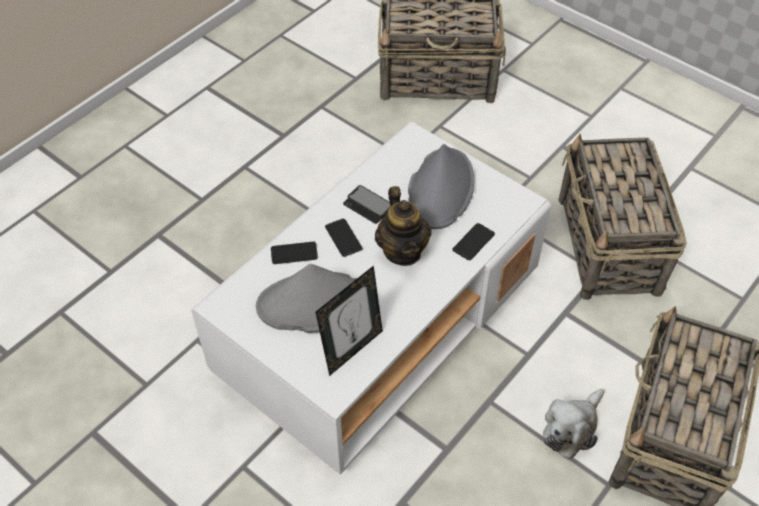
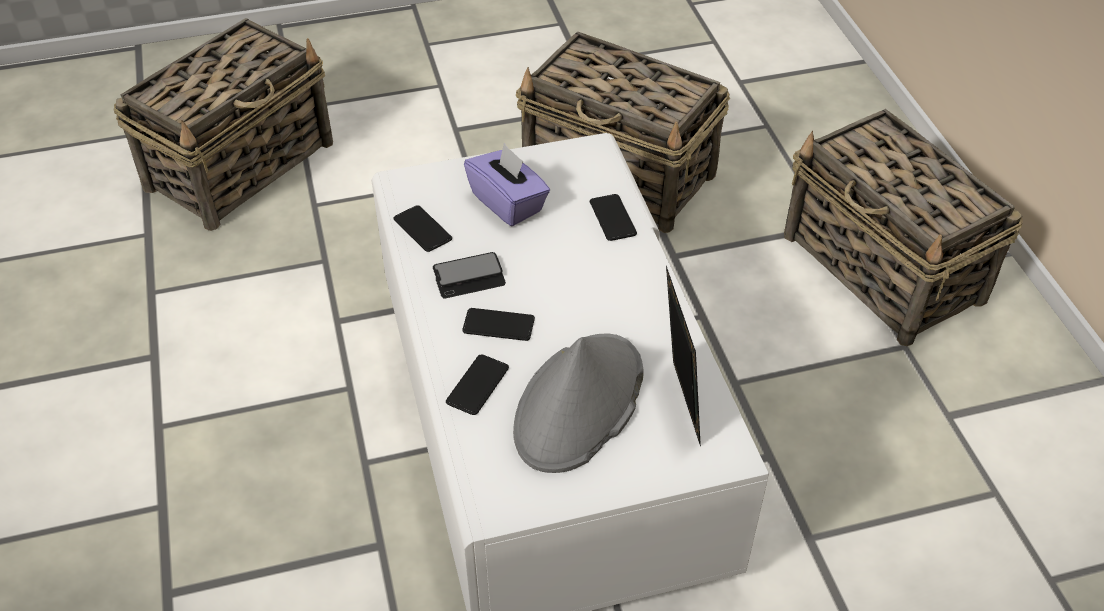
camera: 55 degrees left, 5 degrees down
teapot [375,186,431,266] -> none
grey hat [408,144,474,229] -> purple tissue box [464,144,550,227]
plush toy [543,389,604,460] -> none
none -> phone [394,205,452,252]

